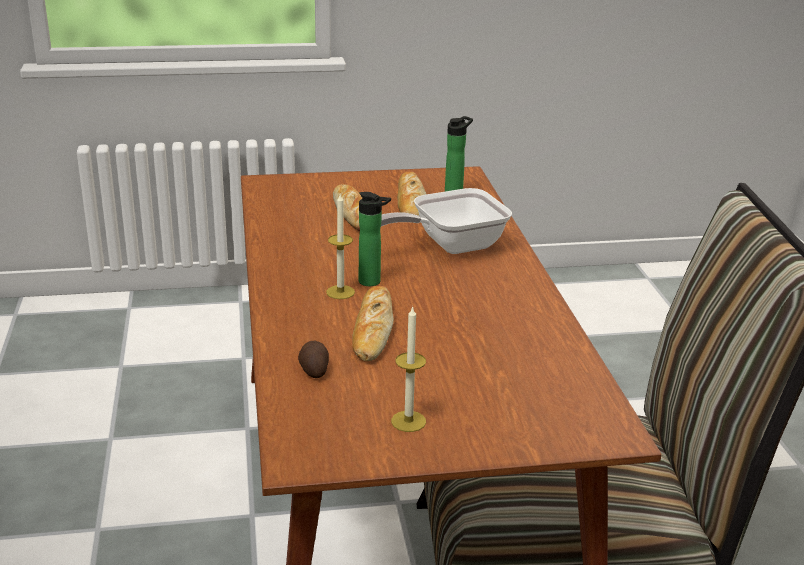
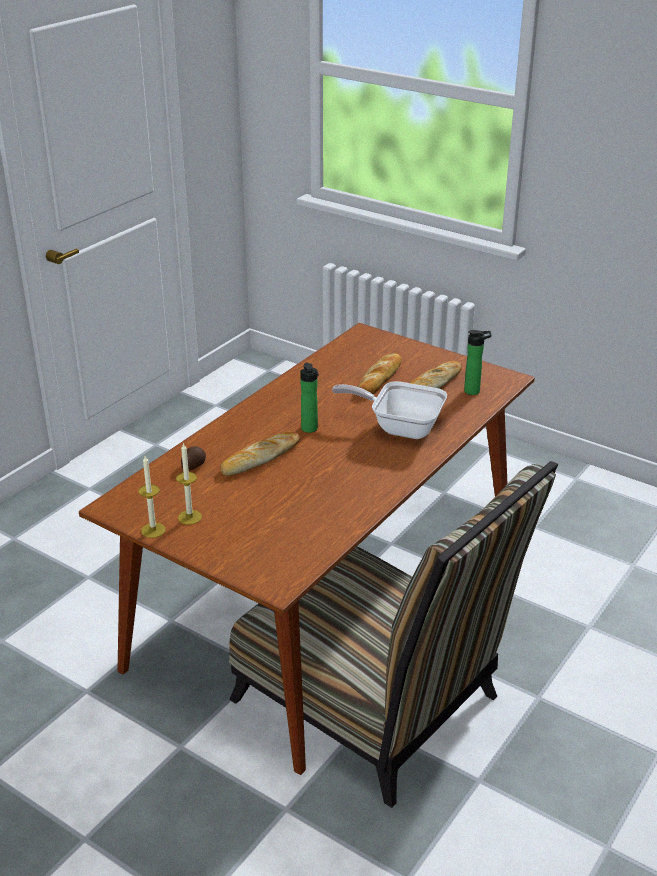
camera: 45 degrees right, 5 degrees up
candle [326,194,355,299] -> candle moved to [138,456,165,538]

